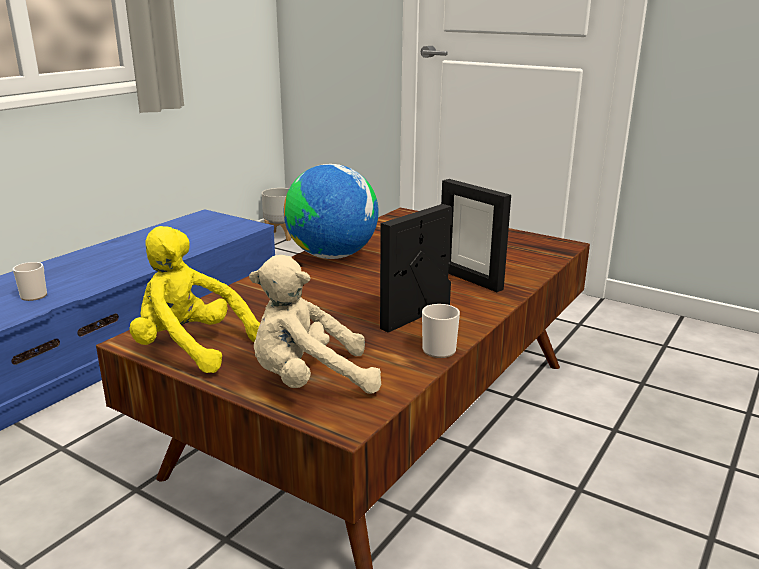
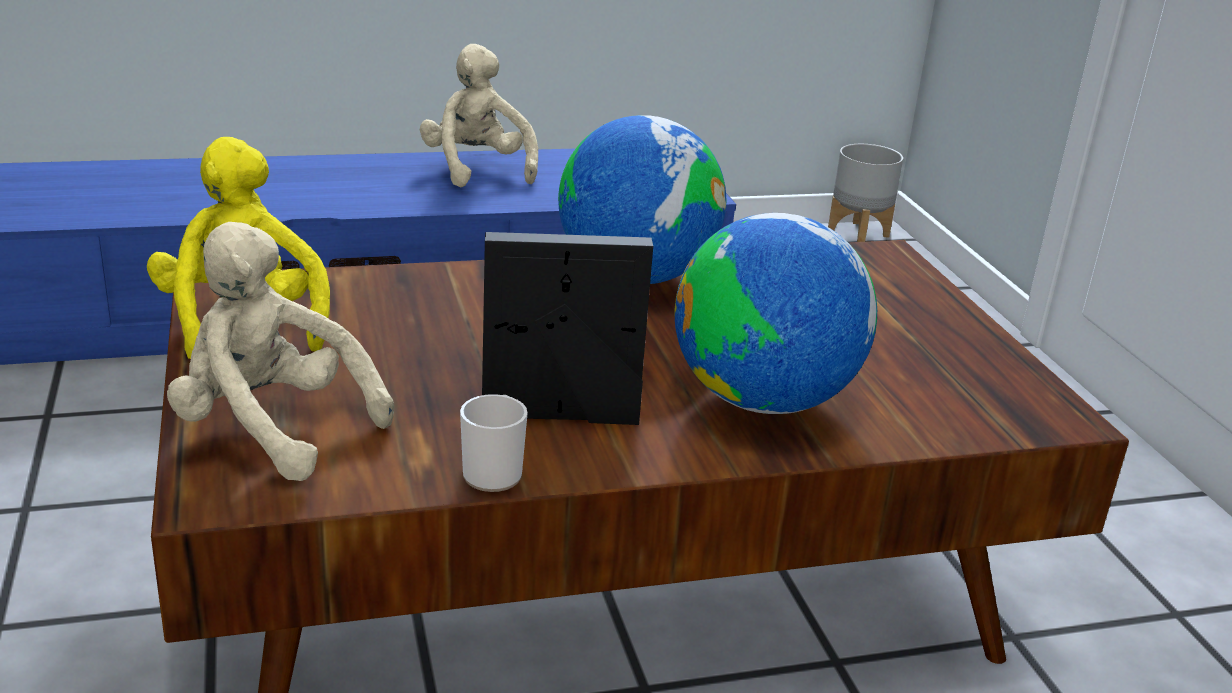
camera: 40 degrees right, 5 degrees up
mug [13,262,47,301] -> none
picture frame [441,179,511,292] -> globe [674,213,877,414]
none -> beige plush toy [420,44,538,188]

